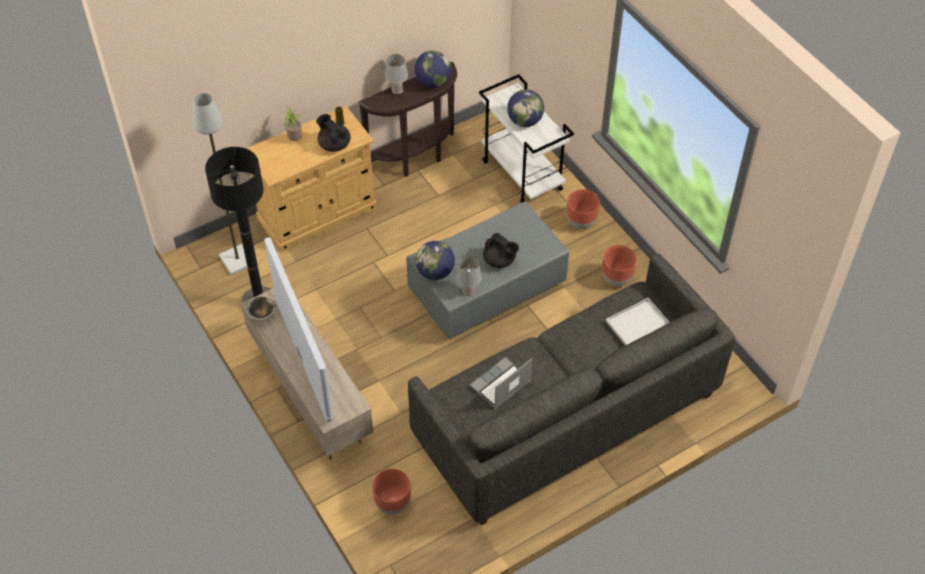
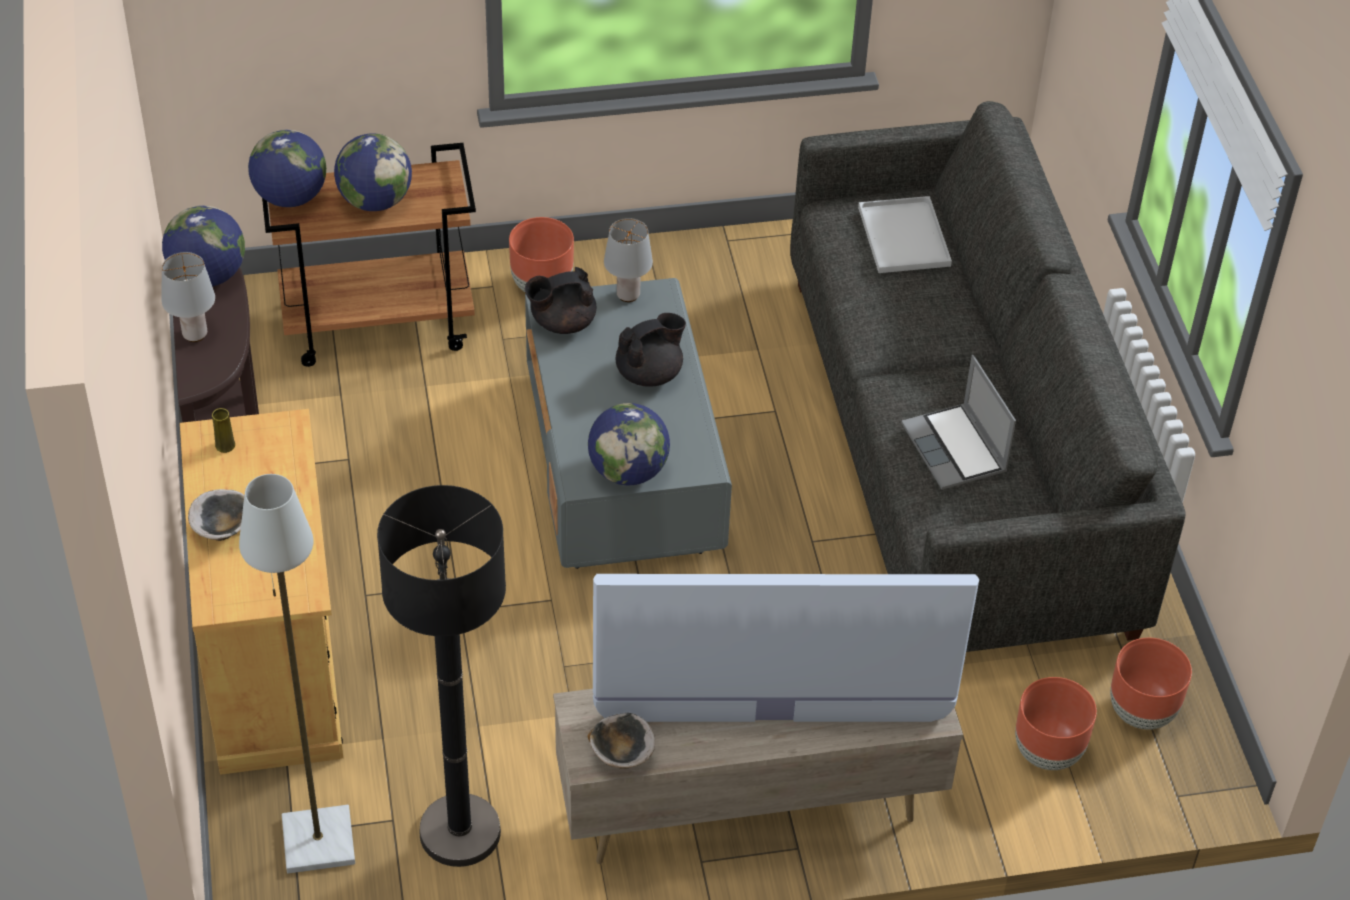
camera: 70 degrees left, 5 degrees down
potted plant [284,106,302,141] -> bowl [188,489,244,541]
black teapot [316,114,351,152] -> black teapot moved to [525,267,596,334]
grey table lamp [456,256,482,296] -> grey table lamp moved to [604,218,653,302]
white cart [479,74,574,203] -> brown cart [262,143,476,367]
brown planter [602,245,637,286] -> brown planter moved to [1110,638,1192,730]
none -> globe [248,130,326,207]

